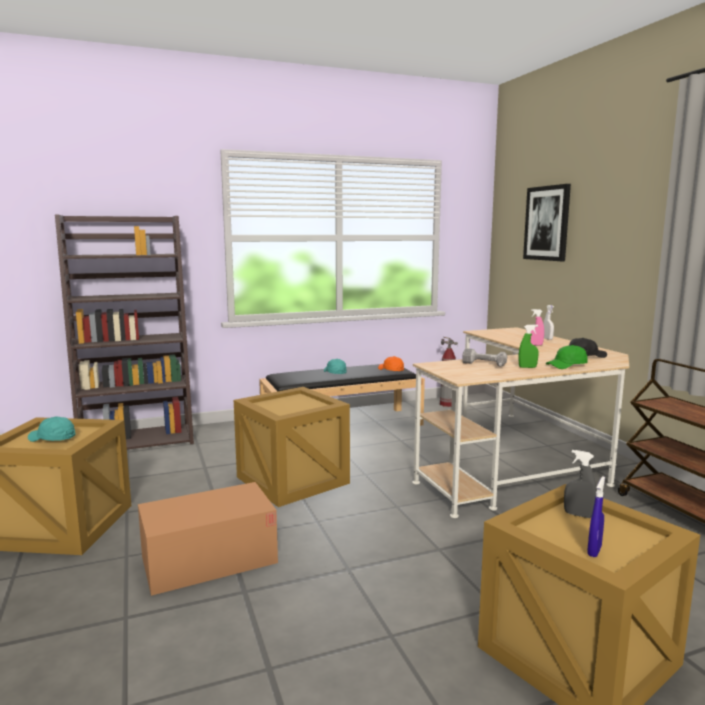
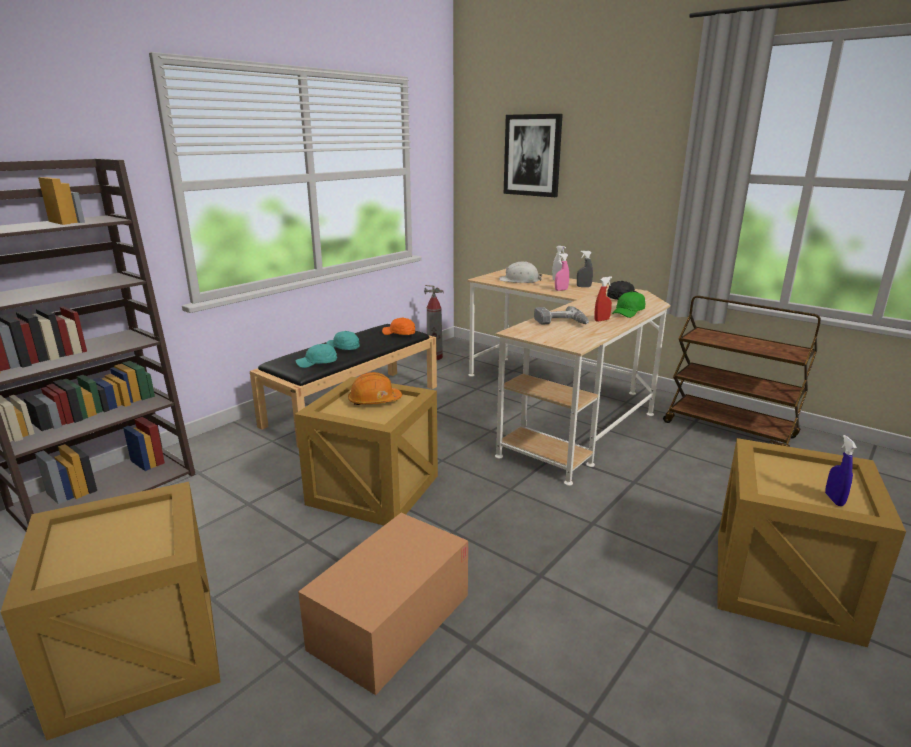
camera: 30 degrees left, 10 degrees up
turquoise cap [28,416,75,442] -> turquoise cap moved to [296,344,337,368]
green spray bottle [519,325,539,368] -> red spray bottle [594,276,612,322]
grey spray bottle [564,450,597,518] -> grey spray bottle moved to [577,251,593,287]
none -> orange hard hat [348,372,402,405]
none -> white hard hat [499,261,543,283]

